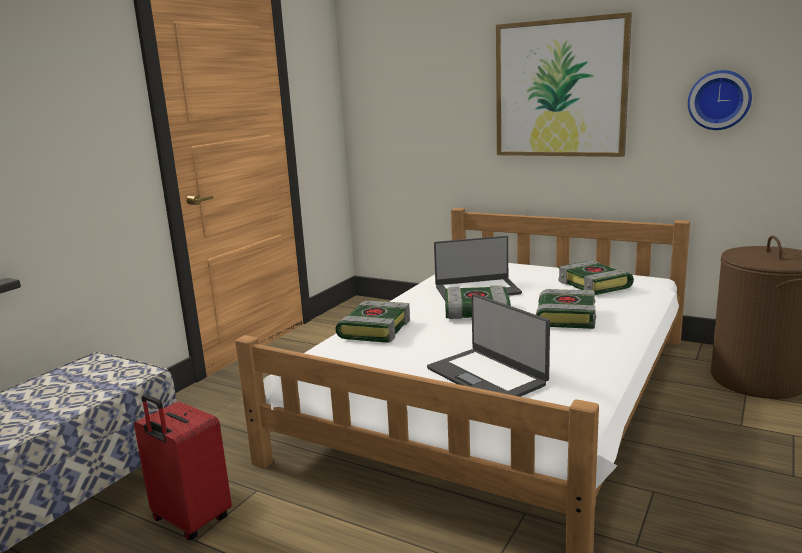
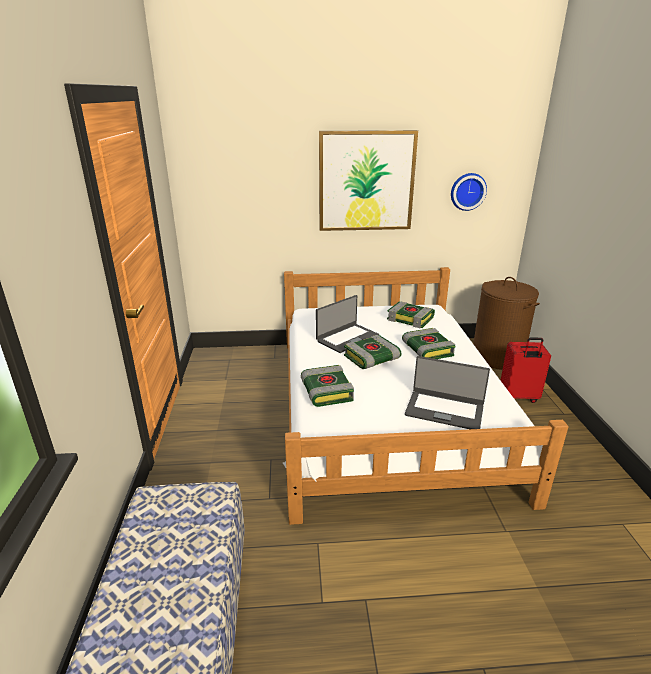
camera: 35 degrees left, 10 degrees up
red suitcase [134,394,232,540] -> red suitcase moved to [500,337,551,403]

